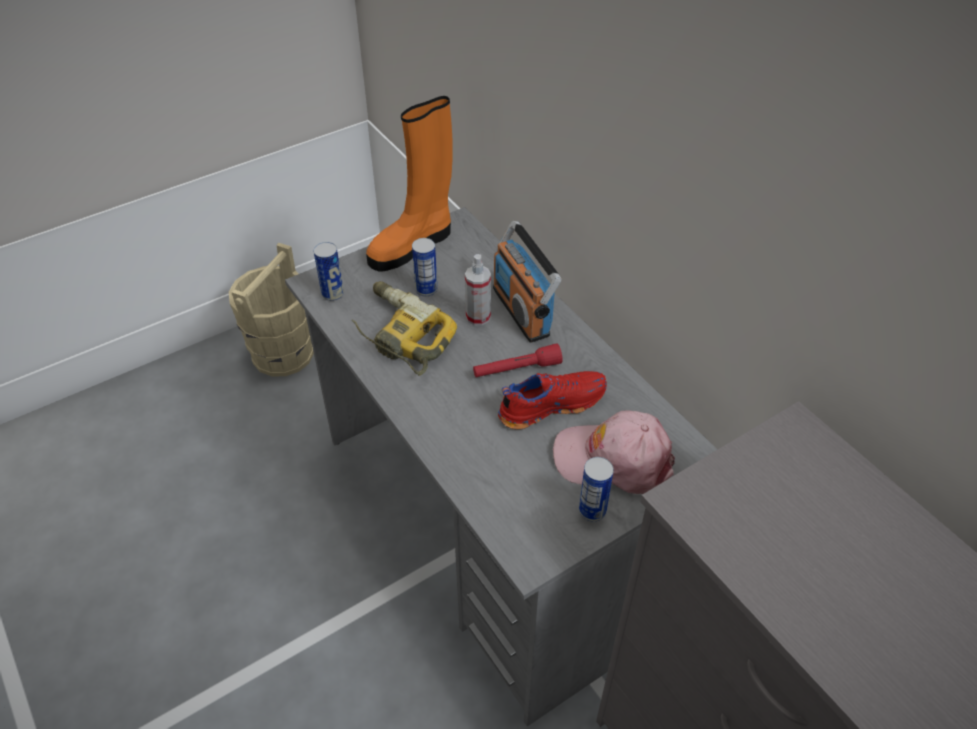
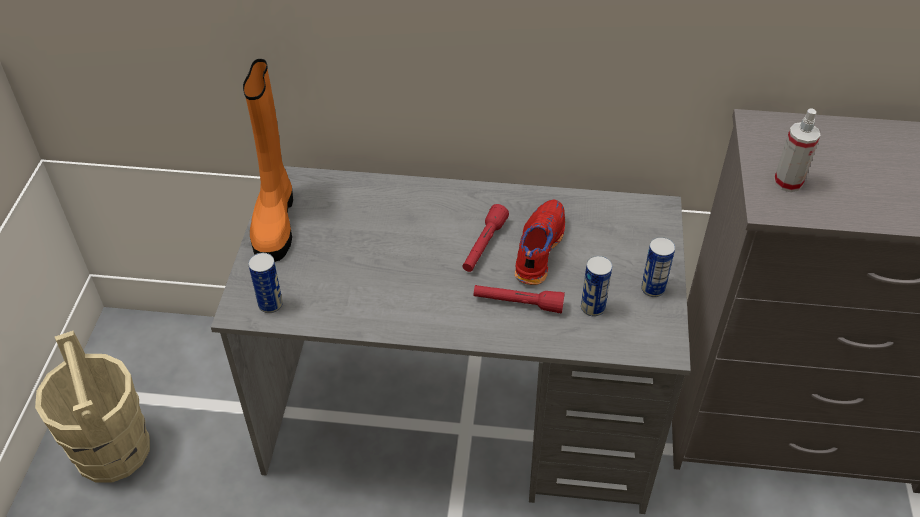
camera: 50 degrees left, 0 degrees up
power drill [352,281,457,376] -> none
can [412,238,438,297] -> can moved to [581,256,612,317]
spray bottle [465,254,491,326] -> spray bottle moved to [774,108,820,192]
radio [493,221,562,343] -> none
pink cap [553,410,675,494] -> none
none -> red flashlight [474,285,565,314]

